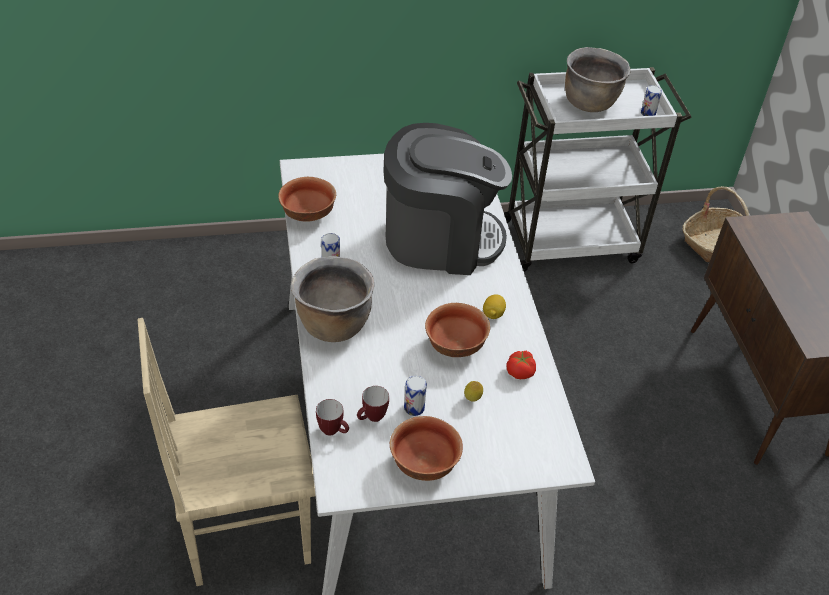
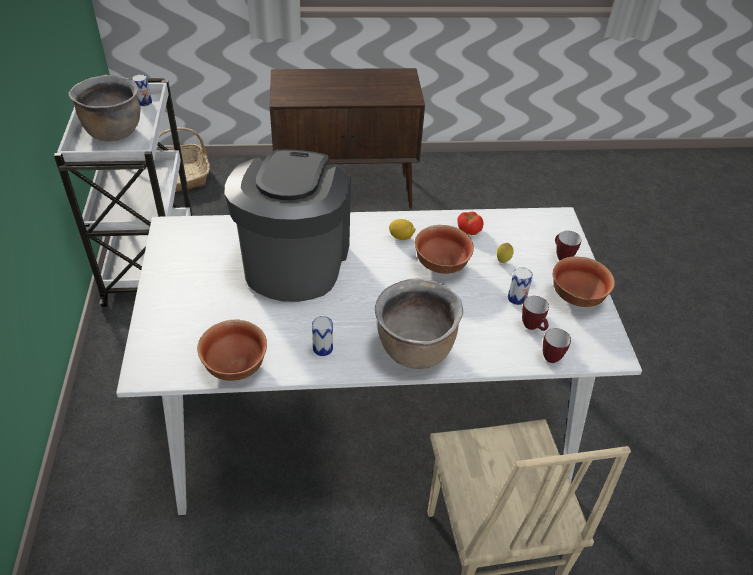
camera: 85 degrees left, 0 degrees up
none -> mug [555,231,581,260]

